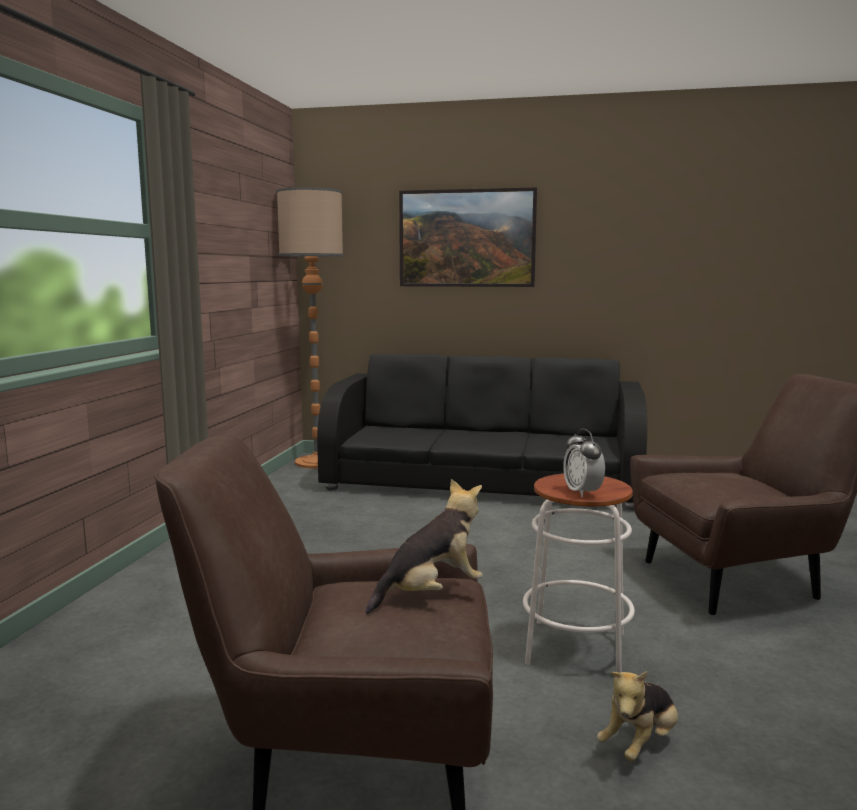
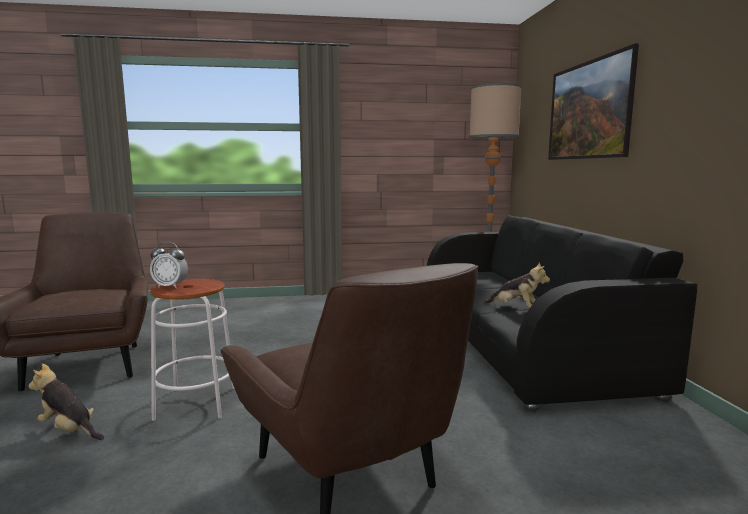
camera: 70 degrees right, 0 degrees up
plush toy [366,479,483,614] -> plush toy moved to [484,262,550,307]
alarm clock [563,429,605,497] -> alarm clock turned 135 degrees counterclockwise [150,242,188,288]

